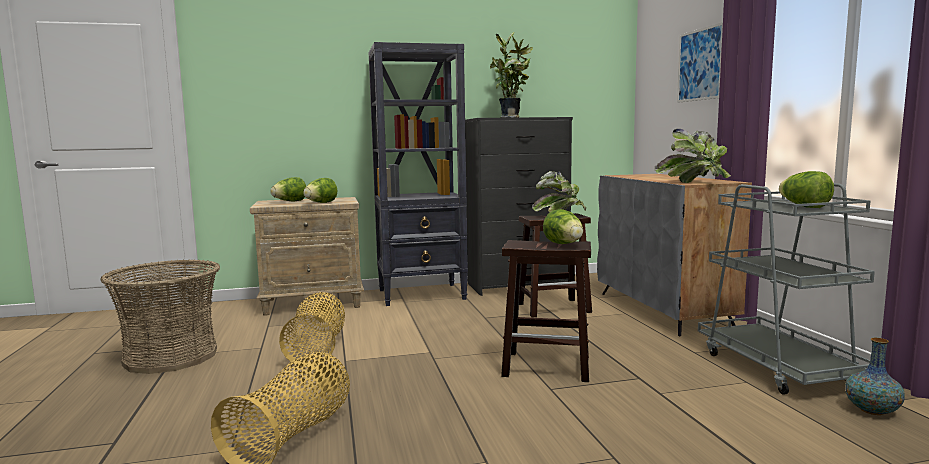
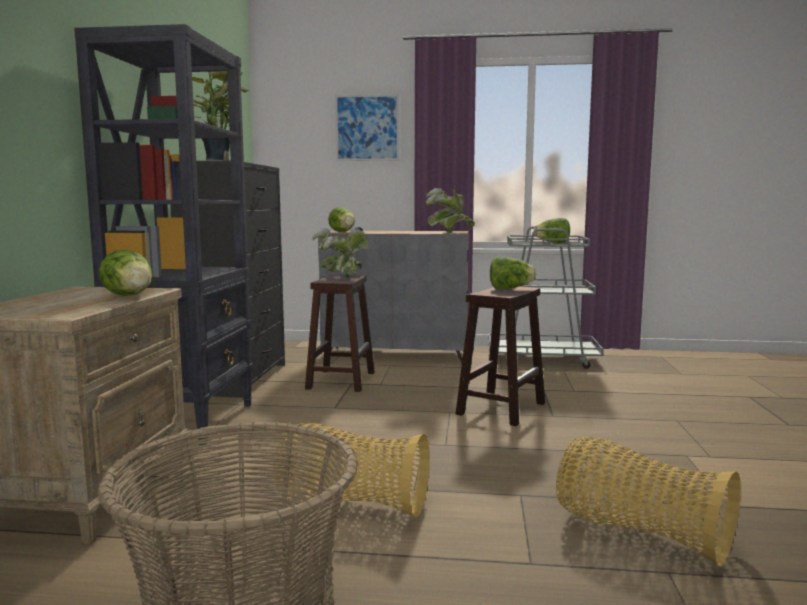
camera: 70 degrees left, 0 degrees up
lettuce [270,177,306,201] -> lettuce moved to [328,207,355,232]
vase [845,338,905,415] -> none

